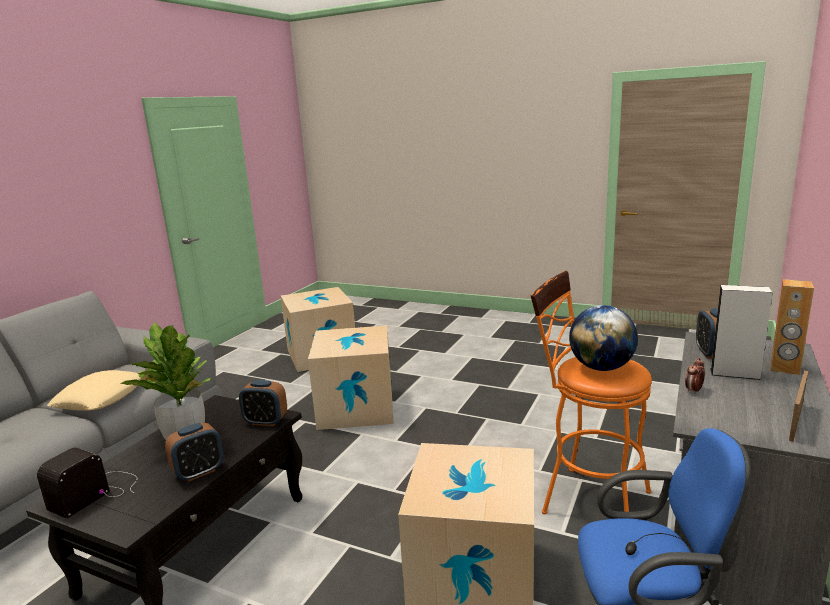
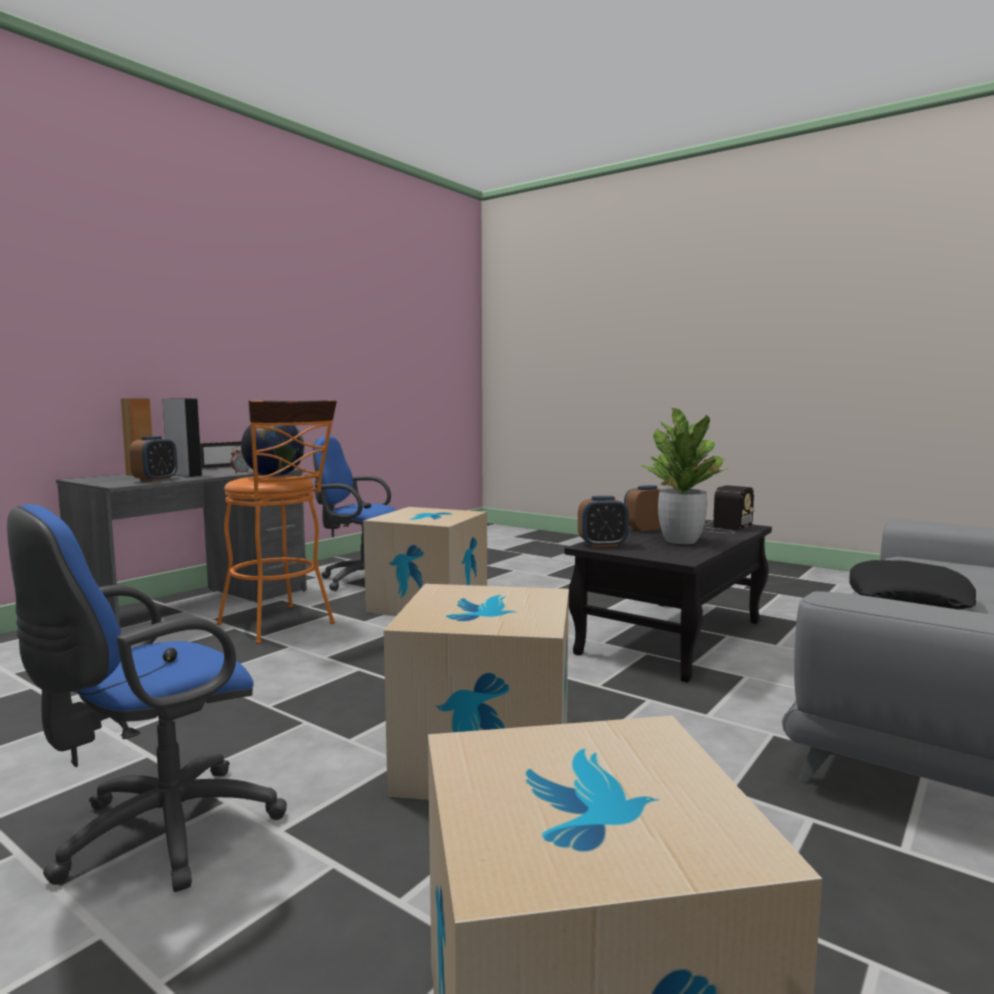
camera: 170 degrees left, 10 degrees down
beige pillow [47,370,141,411] -> black pillow [849,560,976,609]
alarm clock [239,380,287,426] -> alarm clock turned 150 degrees clockwise [578,496,629,547]
none -> blue office chair [7,504,287,892]

